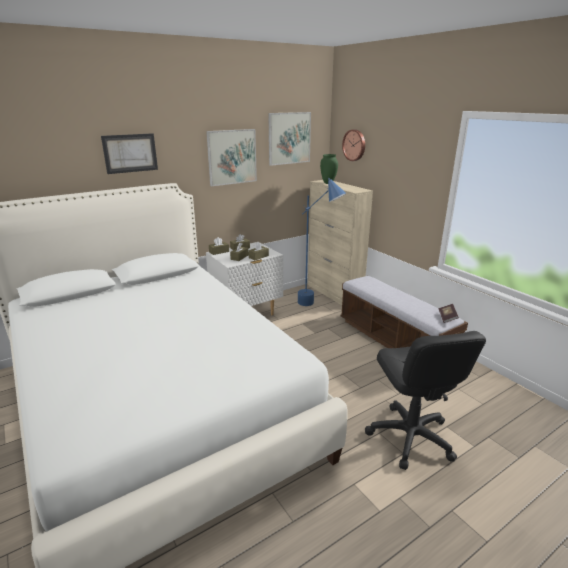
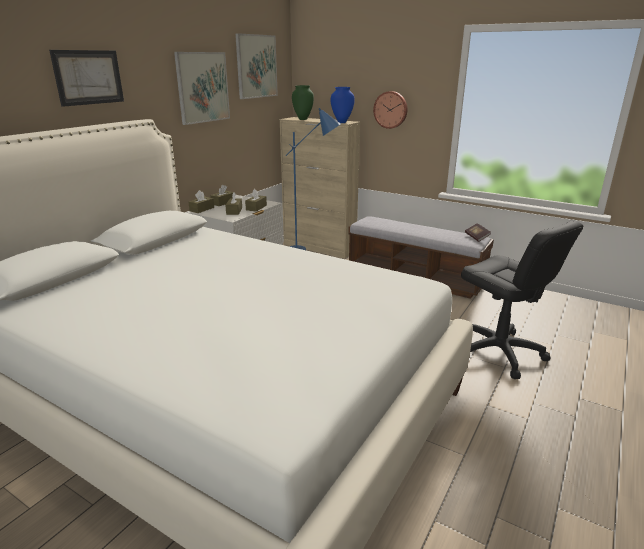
camera: 25 degrees left, 0 degrees up
wall clock [342,129,365,161] -> wall clock moved to [373,91,408,129]
none -> blue vase [331,87,355,123]

